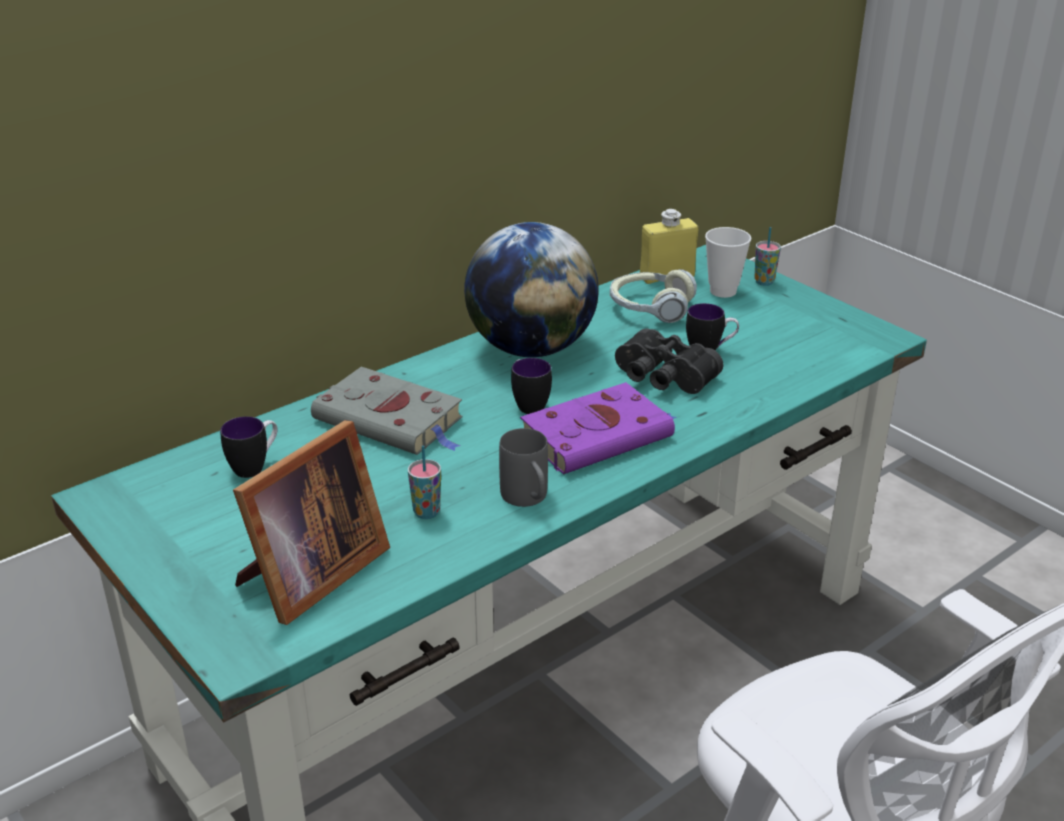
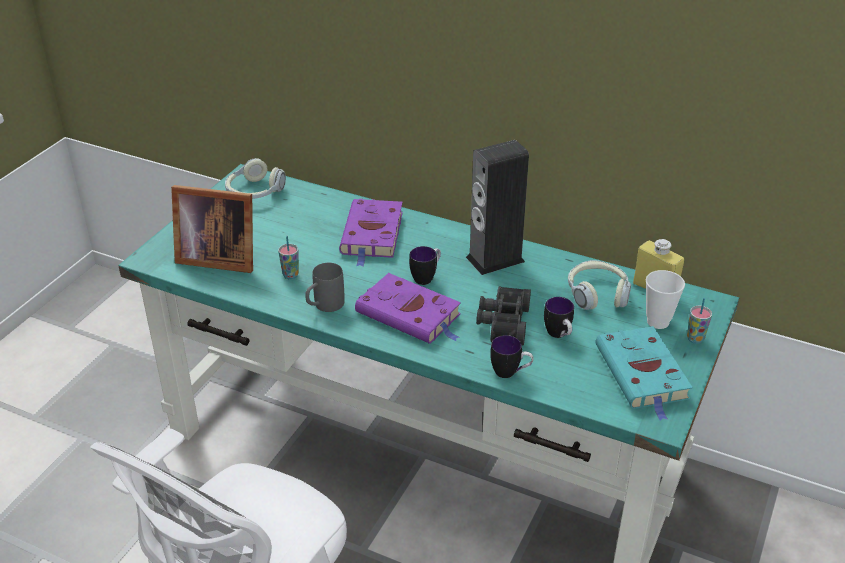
camera: 65 degrees right, 5 degrees up
mug [220,416,278,478] -> mug moved to [490,335,534,378]
grey book [311,367,463,455] -> purple book [339,199,403,267]
globe [464,222,599,357] -> speaker [466,140,529,275]
none -> headphones [225,158,286,199]
none -> turquoise book [595,326,693,421]

